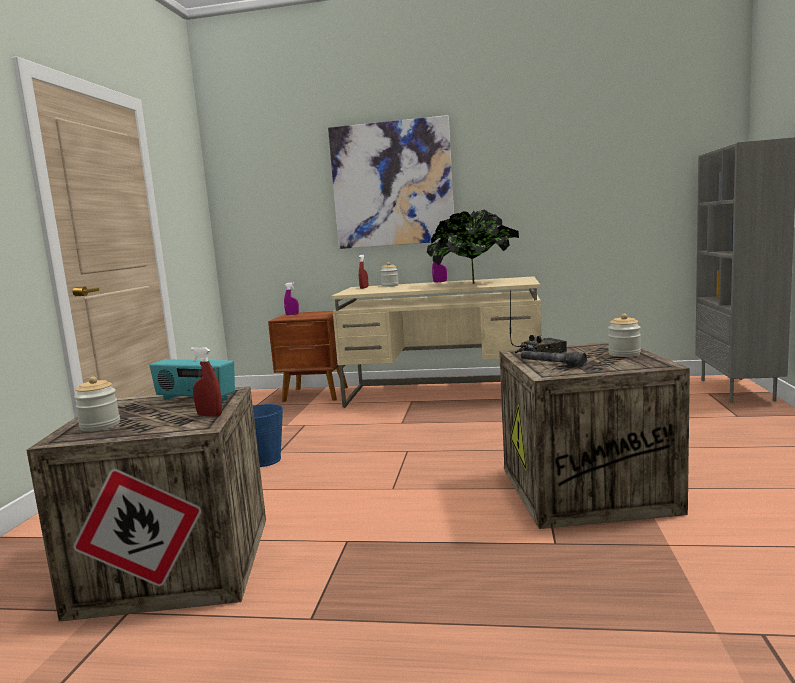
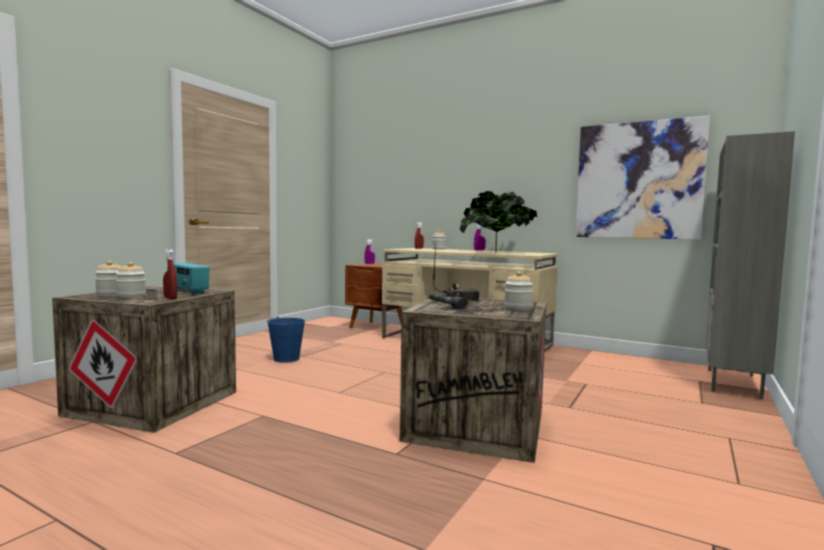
camera: 20 degrees right, 5 degrees down
picture [328,115,454,249] -> picture moved to [575,116,710,240]
none -> jar [116,262,146,298]

